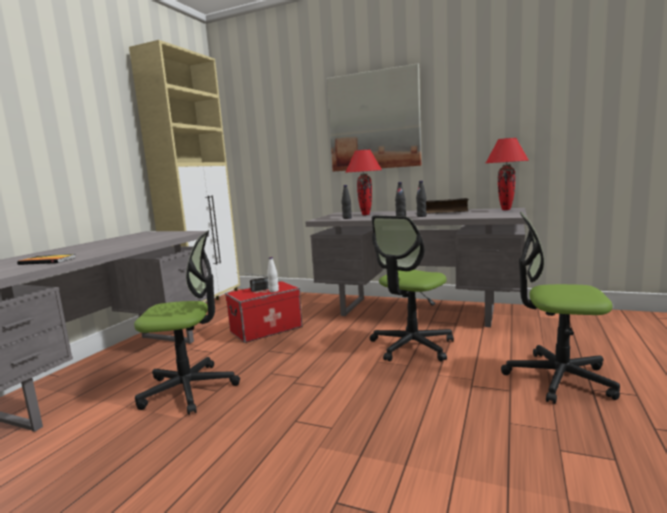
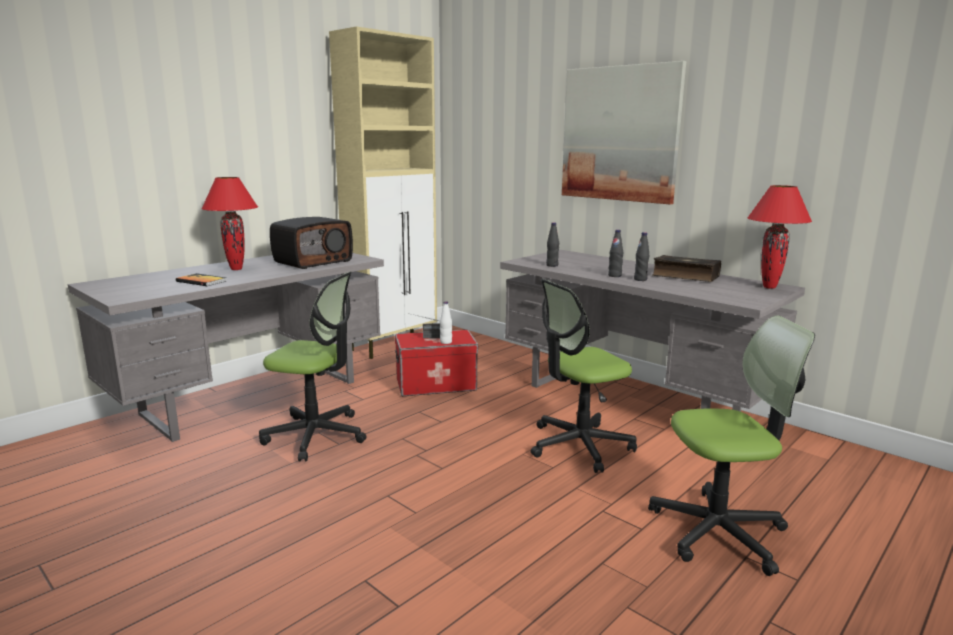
camera: 20 degrees right, 5 degrees up
red table lamp [345,150,382,215] -> red table lamp moved to [201,177,258,270]
office chair [501,212,620,404] -> office chair turned 135 degrees clockwise [648,316,815,576]
none -> radio [270,217,353,269]

